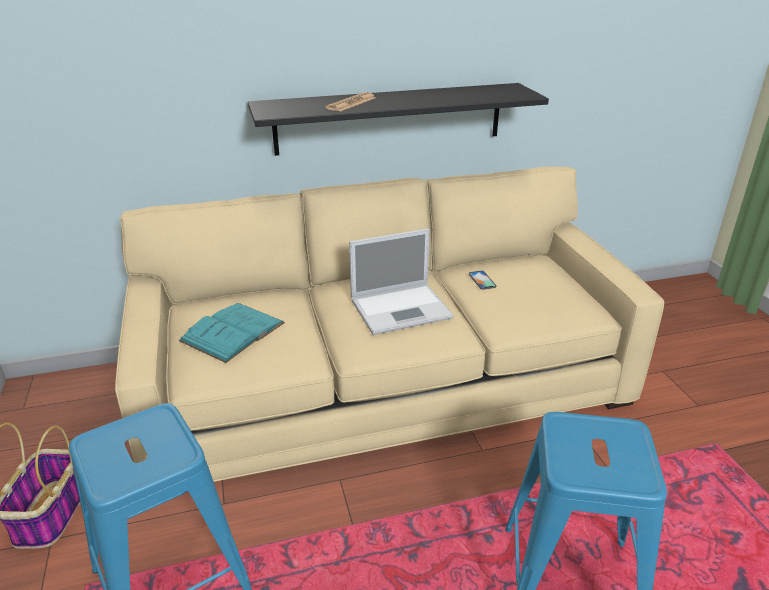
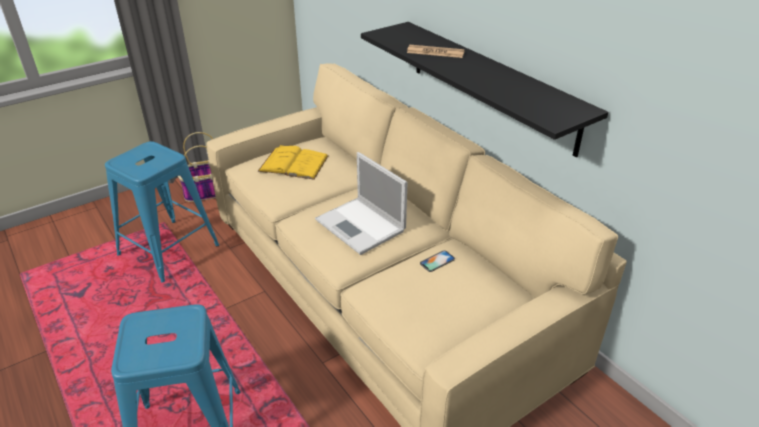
camera: 70 degrees right, 5 degrees up
turquoise book [179,303,285,363] -> yellow book [258,145,328,180]

